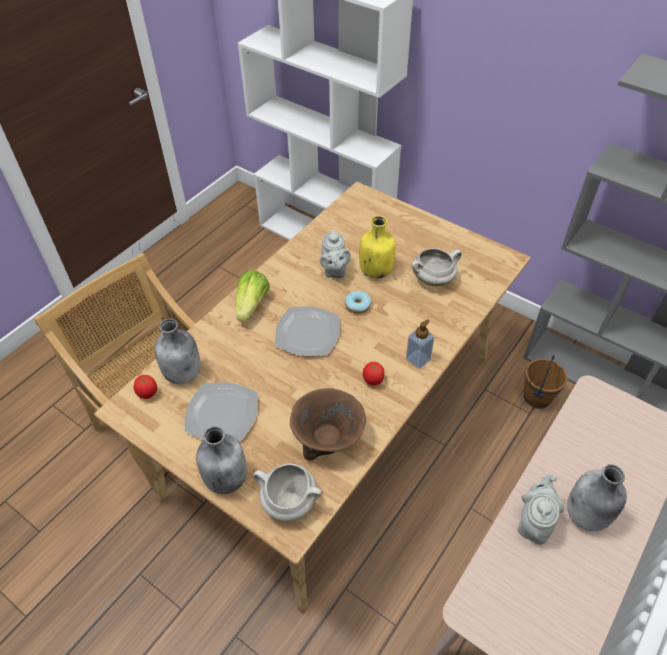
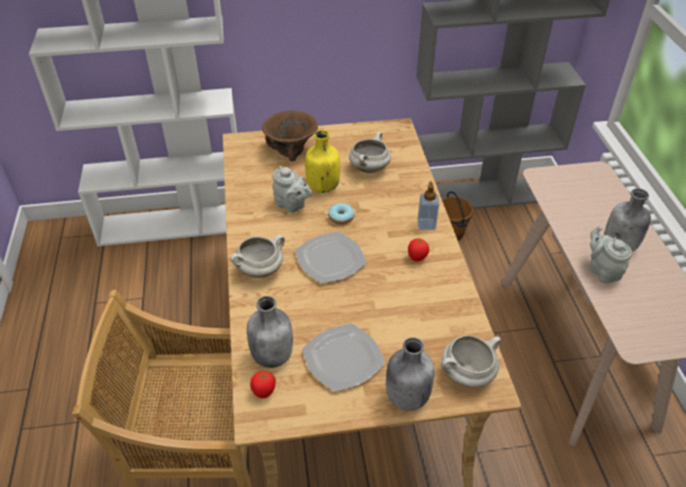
camera: 45 degrees left, 5 degrees down
lettuce [236,270,270,323] -> white cooking pot [230,235,285,278]
brown bowl [290,388,366,461] -> brown bowl moved to [262,110,318,161]

